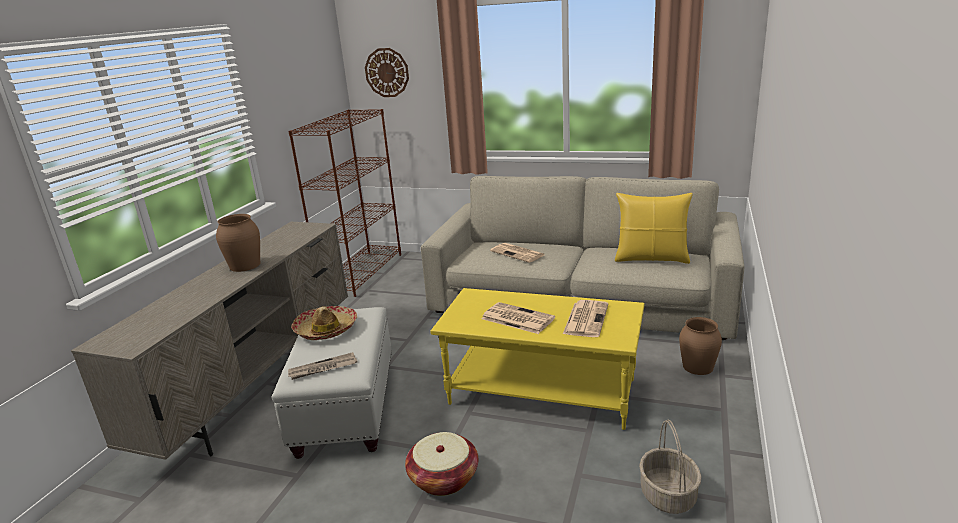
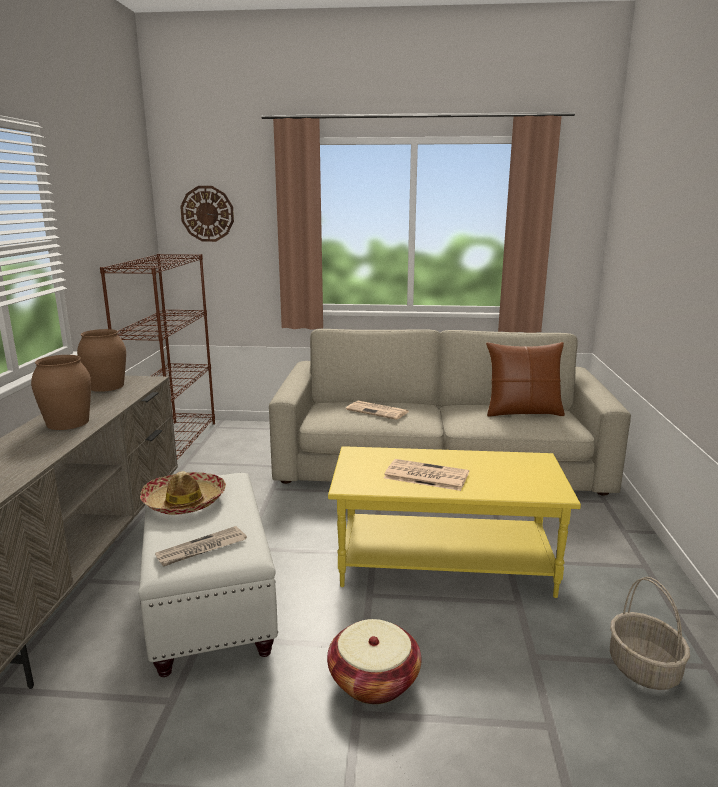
camera: 15 degrees left, 5 degrees down
newspaper [563,300,608,337] -> none
yellow pillow [615,193,693,264] -> brown pillow [486,342,565,417]
brown vase [679,317,722,375] -> brown vase moved to [77,329,126,392]

